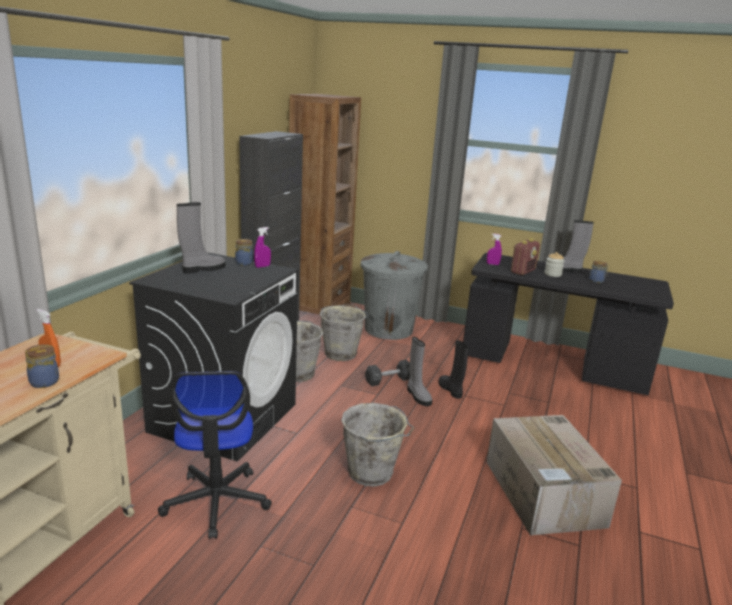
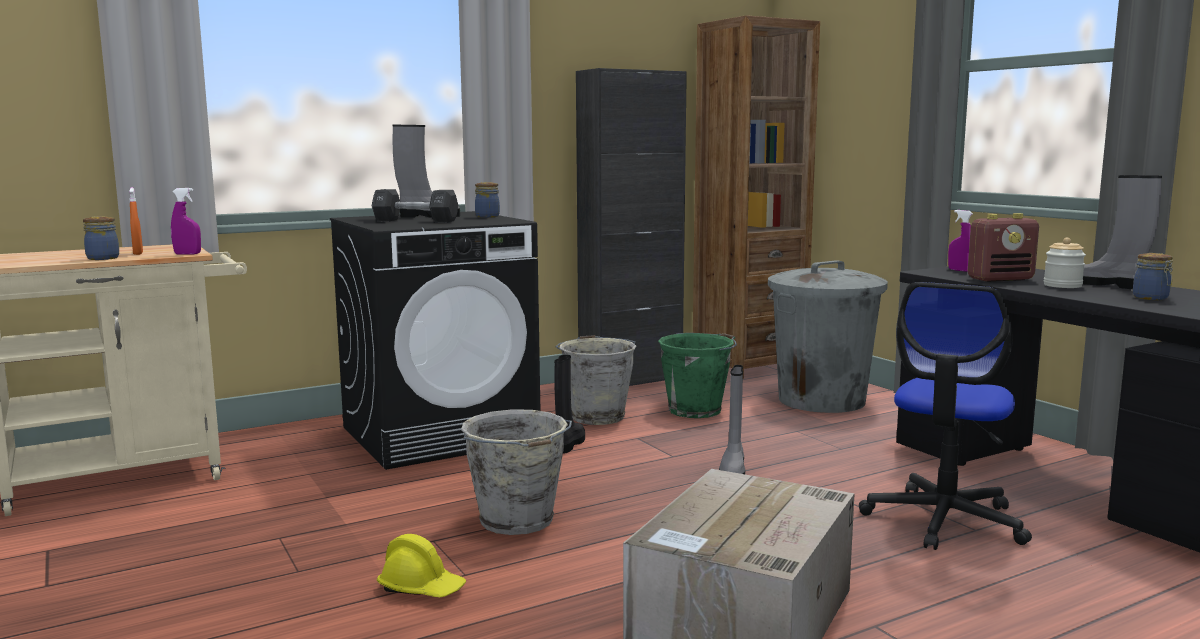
camera: 40 degrees right, 10 degrees down
office chair [158,371,272,539] -> office chair moved to [859,282,1032,550]
purple spray bottle [254,227,271,268] -> purple spray bottle moved to [171,188,201,255]
grey bucket [319,304,369,361] -> green bucket [658,333,737,418]
black dumbbell [365,360,410,386] -> black dumbbell moved to [372,189,458,223]
black boot [438,340,469,399] -> black boot moved to [554,355,585,454]
none -> yellow hard hat [377,534,466,597]

